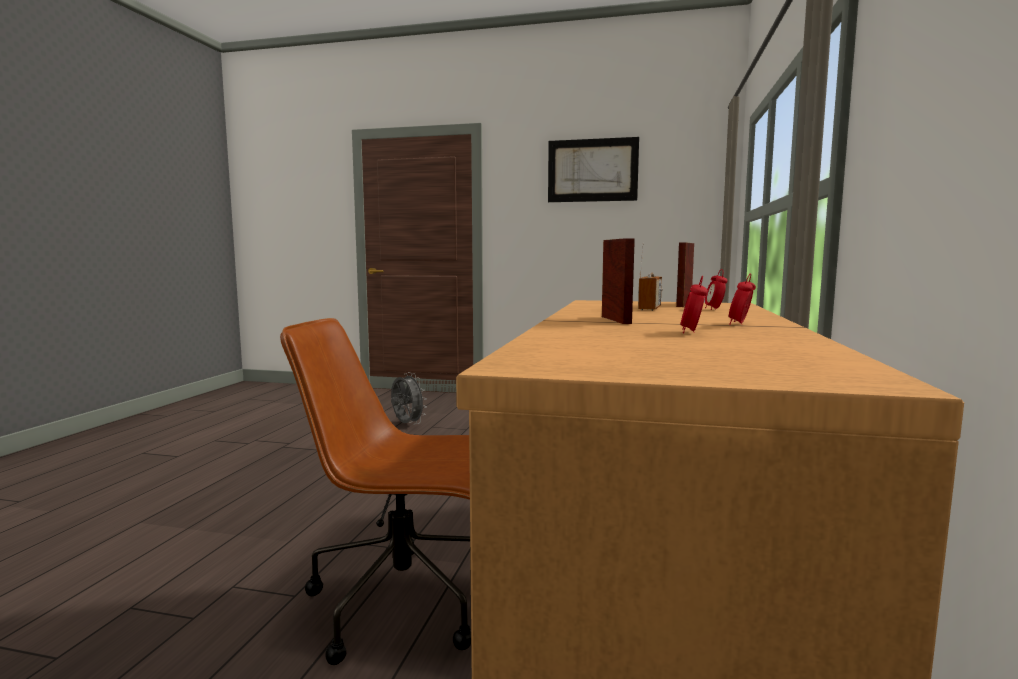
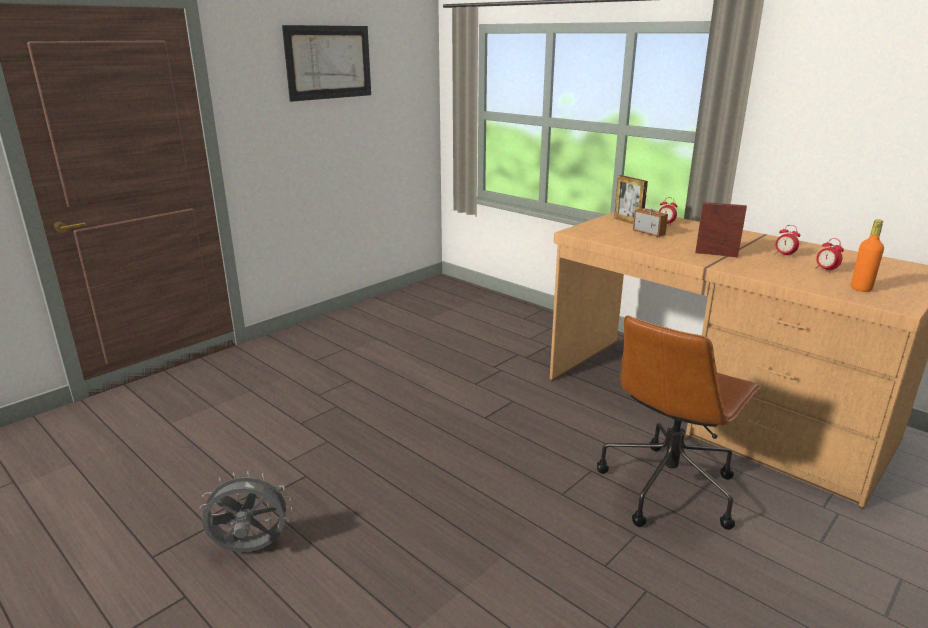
camera: 60 degrees left, 15 degrees up
grey fan [391,372,427,425] -> grey fan moved to [199,471,292,552]
alarm clock [729,273,756,325] -> alarm clock moved to [815,238,844,271]
none -> orange bottle [851,219,884,292]

